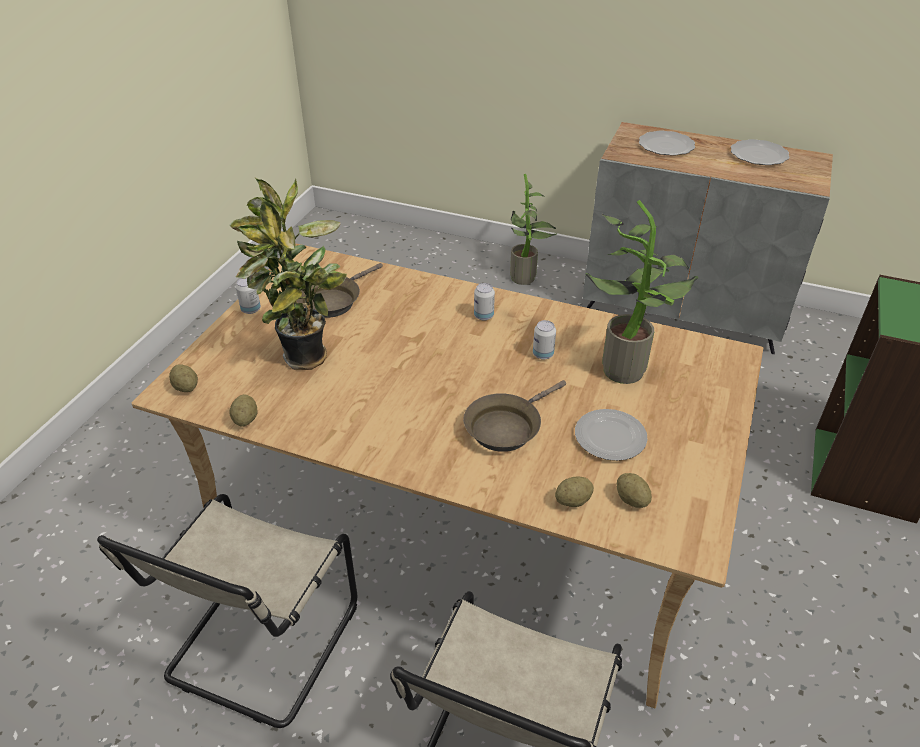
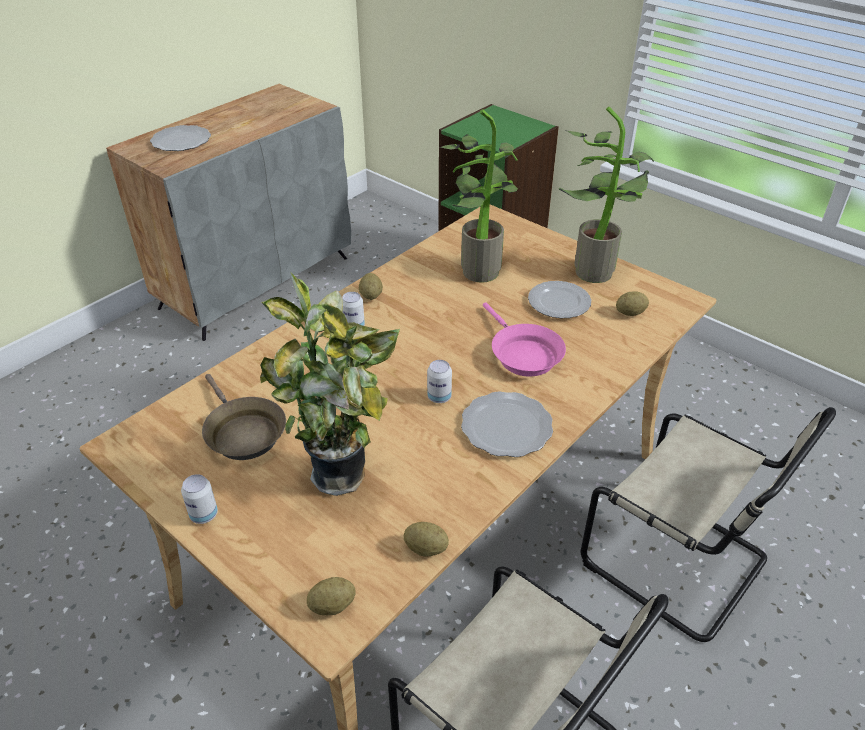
camera: 70 degrees left, 0 degrees up
brown frying pan [463,380,566,452] -> pink frying pan [483,303,566,377]
potted plant [510,174,556,285] -> potted plant moved to [559,107,654,283]
can [533,320,556,360] -> can moved to [427,360,452,403]
potato [555,477,594,507] -> potato moved to [359,273,383,300]
plate [731,139,790,165] -> plate moved to [461,391,553,457]

